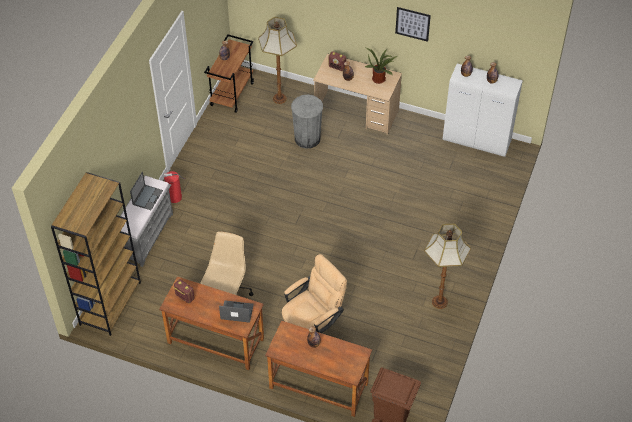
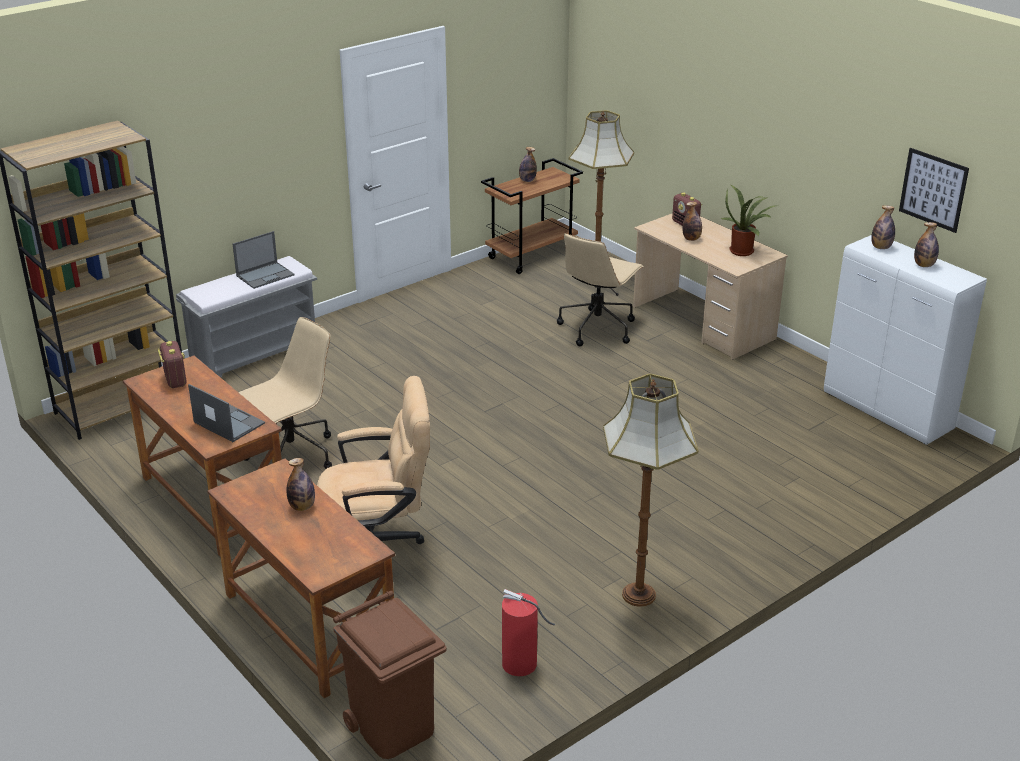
camera: 30 degrees right, 20 degrees down
fire extinguisher [164,171,186,203] -> fire extinguisher moved to [502,589,555,676]
grey trash can [291,94,323,149] -> beige office chair [557,233,644,346]
picture [395,7,431,42] -> picture moved to [899,148,969,233]

